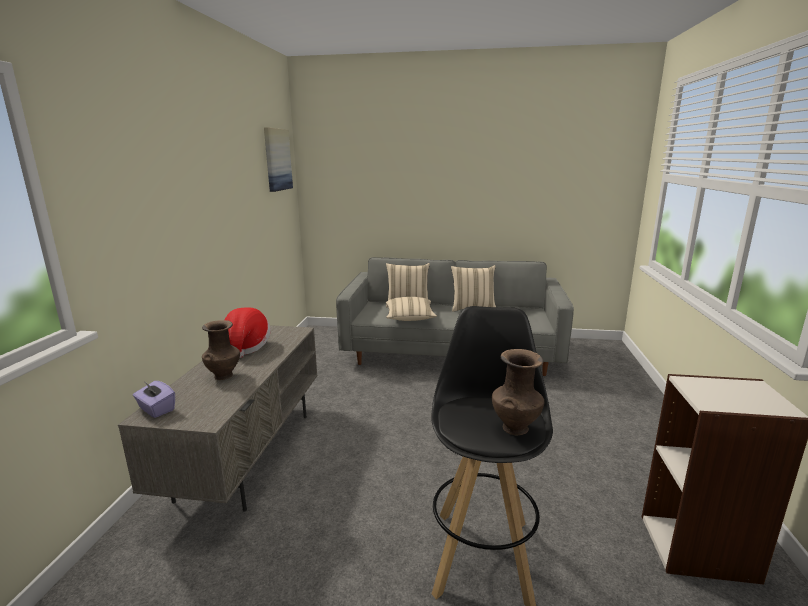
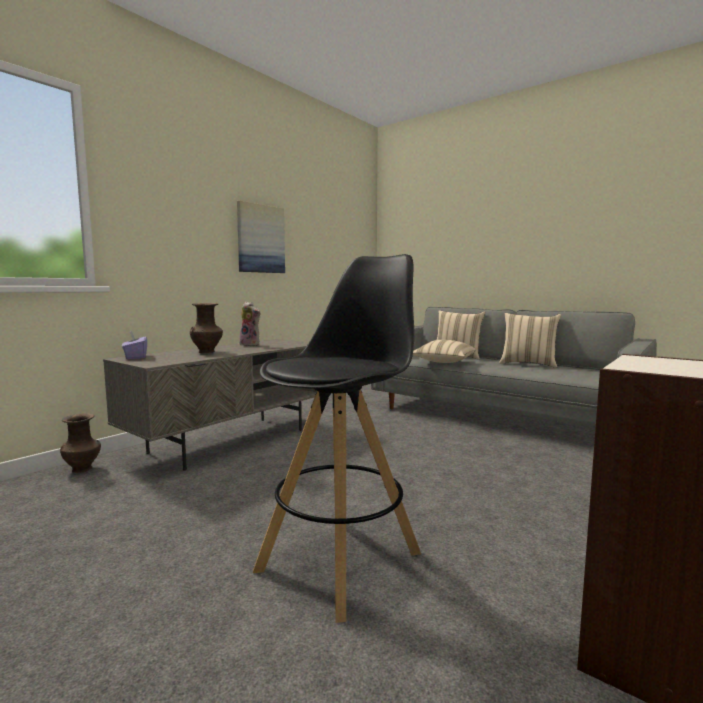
camera: 30 degrees right, 10 degrees down
hat [225,307,271,358] -> plush toy [239,301,261,346]
picture [264,127,293,192] -> picture moved to [237,201,285,273]
brown vase [492,349,544,435] -> brown vase moved to [60,413,101,473]

